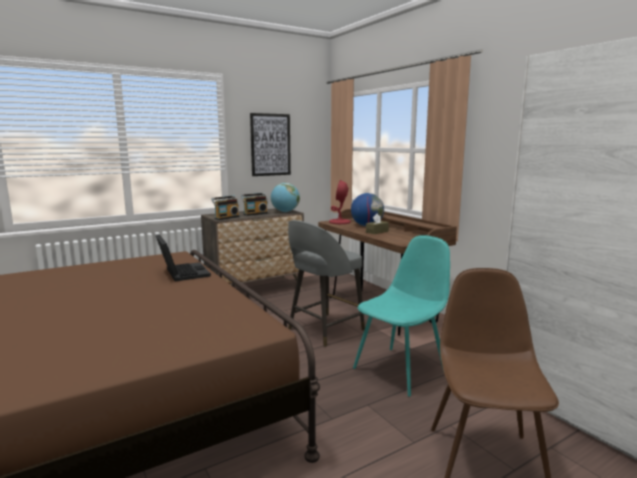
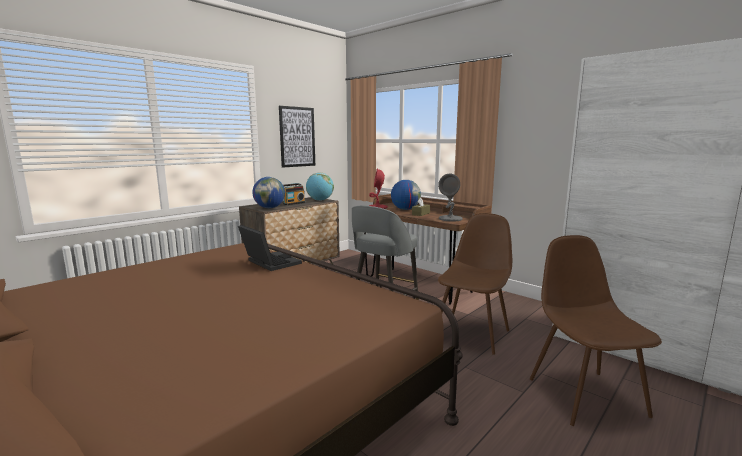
camera: 15 degrees left, 0 degrees up
radio [211,196,239,220] -> globe [252,177,285,208]
turquoise chair [353,235,450,396] -> brown chair [438,213,512,355]
none -> grey table lamp [438,174,463,221]

